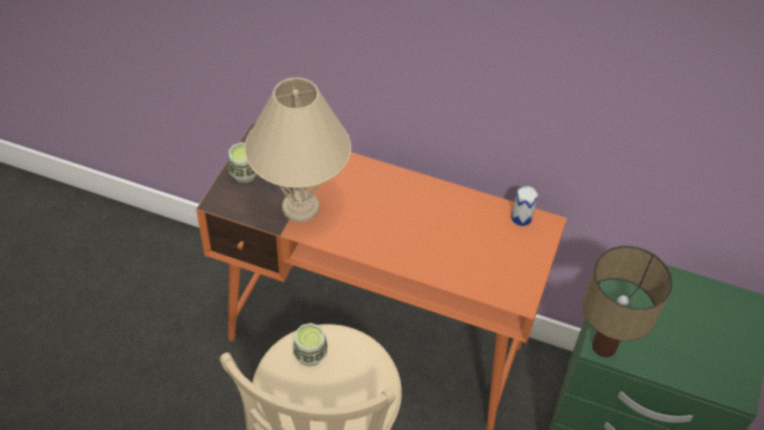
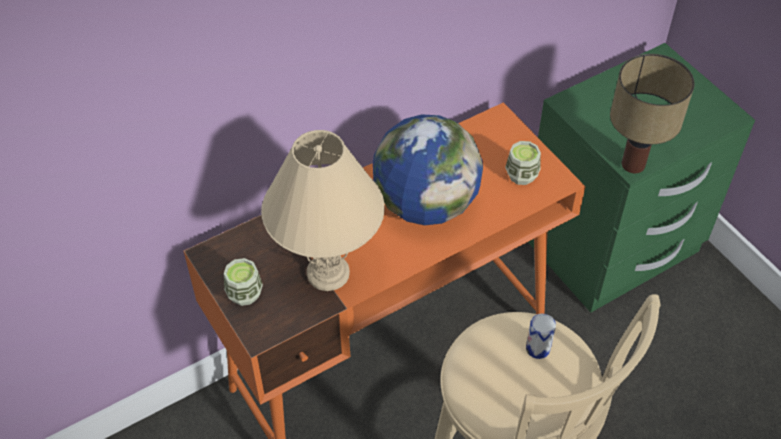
camera: 50 degrees left, 0 degrees up
cup [293,323,328,367] -> cup moved to [505,141,541,185]
can [511,186,538,226] -> can moved to [526,314,556,359]
none -> globe [373,114,483,226]

